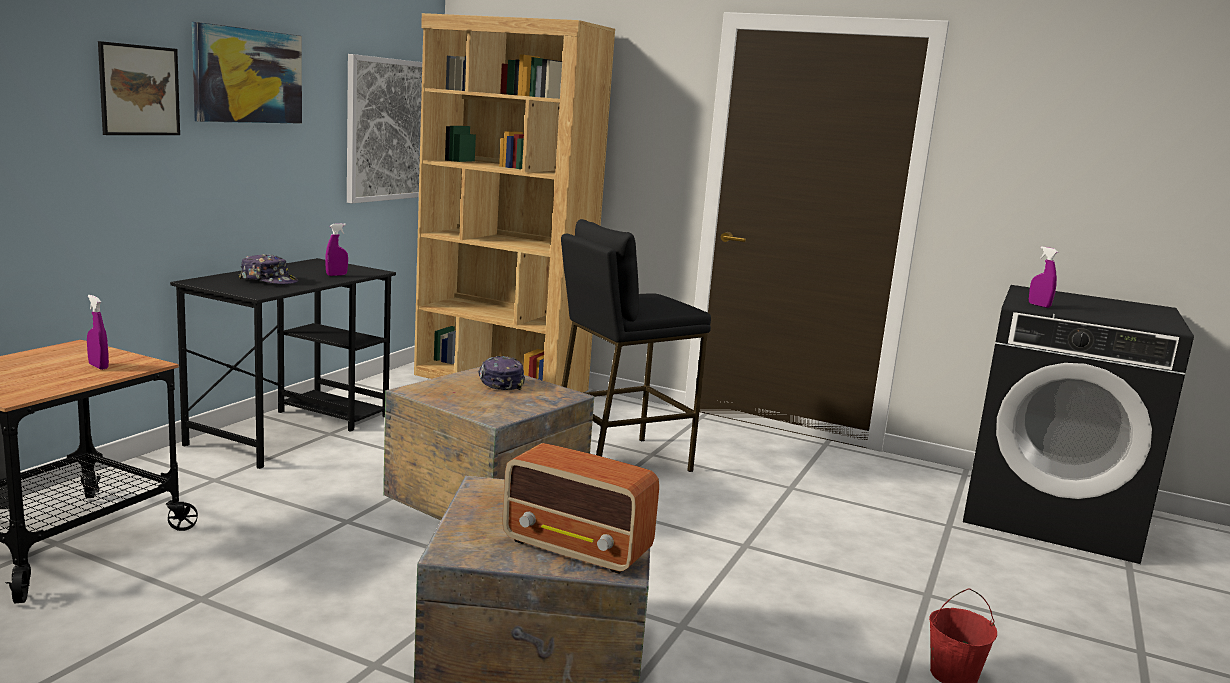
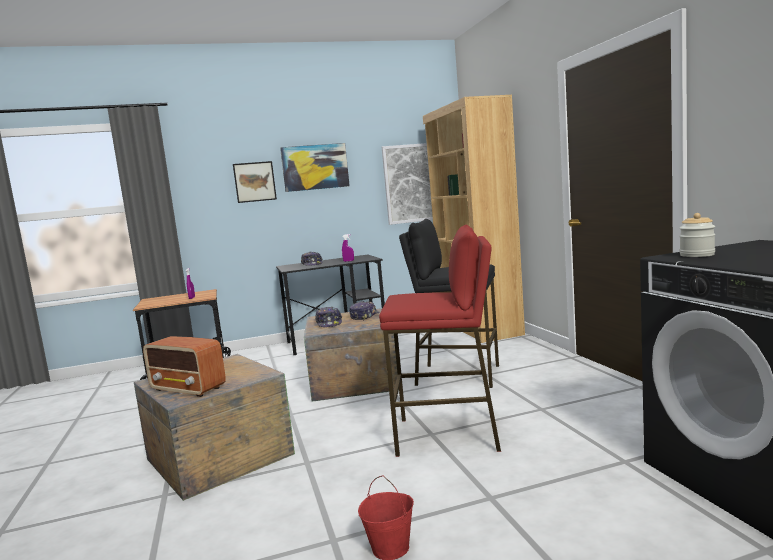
camera: 50 degrees right, 5 degrees down
radio [502,443,659,574] -> radio turned 45 degrees counterclockwise [143,336,226,397]
purple spray bottle [1029,246,1058,308] -> jar [679,213,715,257]
none -> cap [315,307,342,327]
none -> red stool [379,225,501,457]

